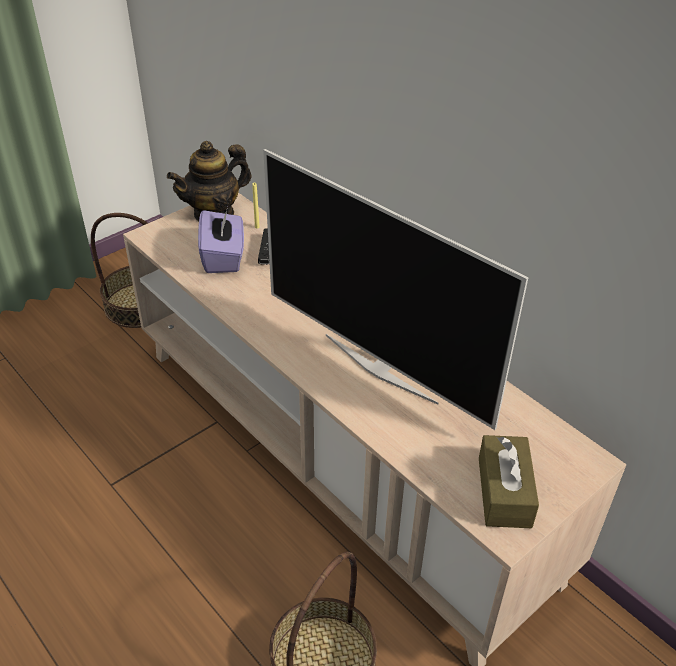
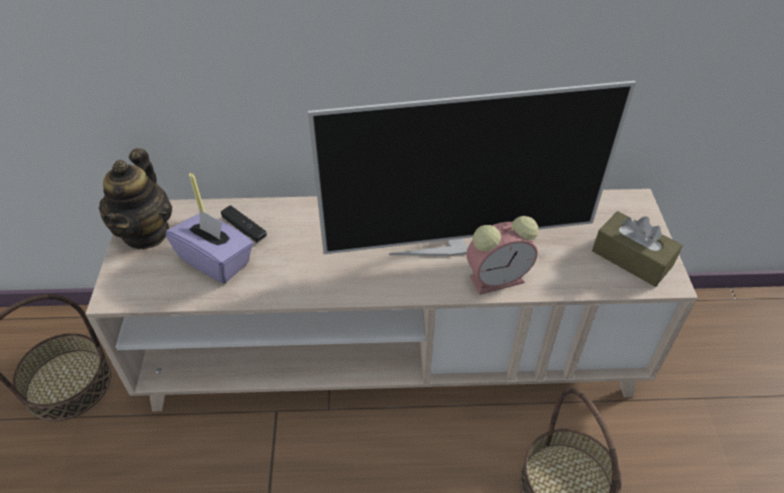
camera: 50 degrees left, 5 degrees up
none -> alarm clock [466,216,538,295]

